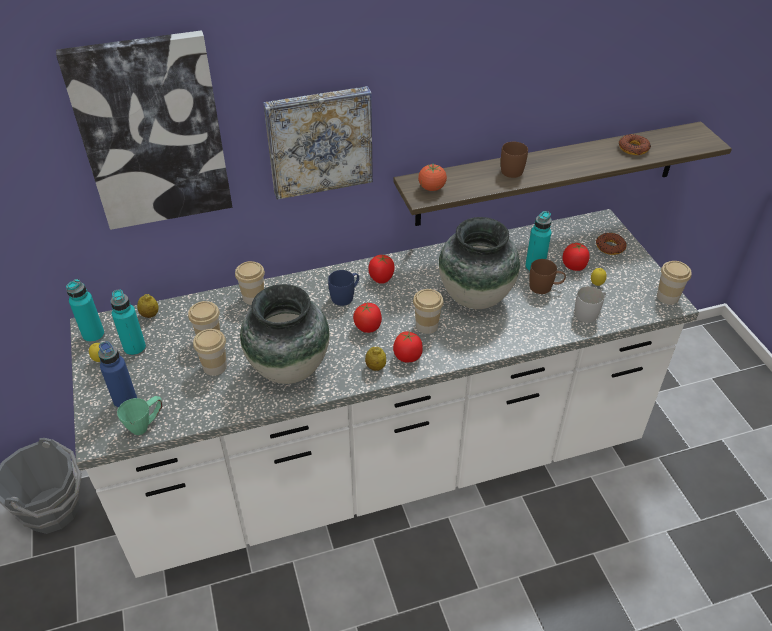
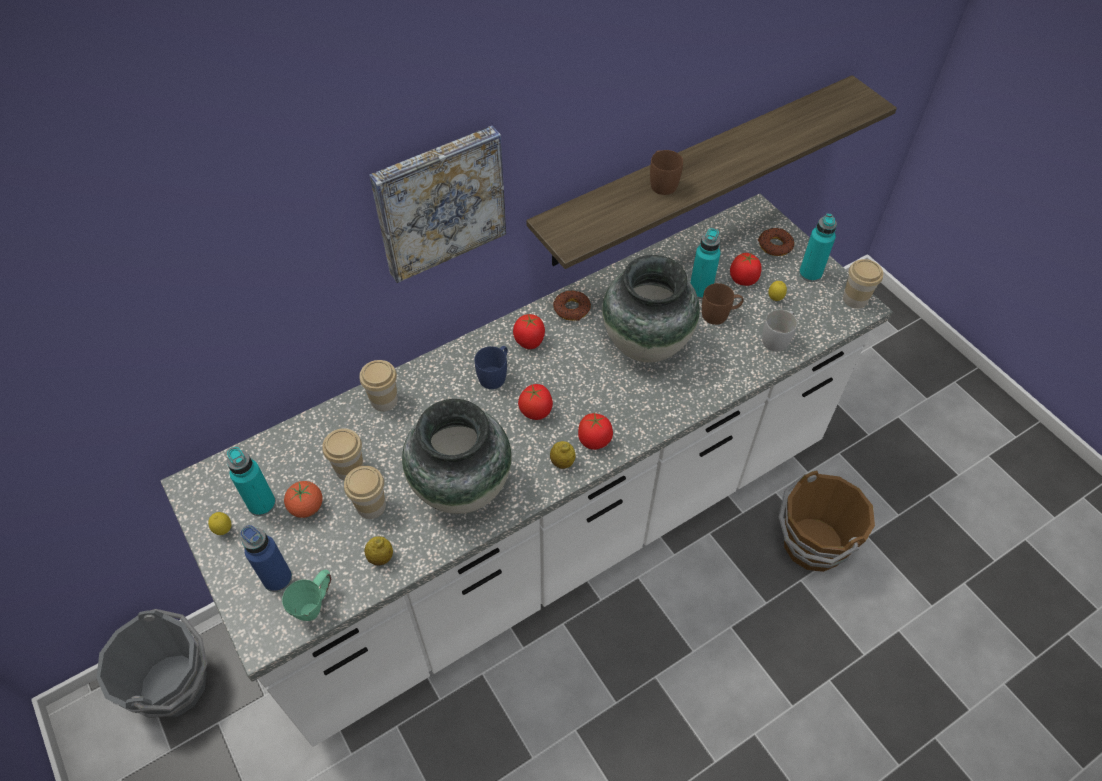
camera: 15 degrees left, 10 degrees up
picture [56,30,232,230] -> none
turquoise bottle [66,279,105,343] -> turquoise bottle moved to [799,214,837,282]
lemon [137,294,159,318] -> lemon moved to [364,536,393,566]
cup [413,289,444,334] -> none
tomato [418,163,447,191] -> tomato moved to [284,481,323,518]
donut [619,134,651,155] -> donut moved to [553,290,591,321]
none -> brown bucket [779,470,875,572]

